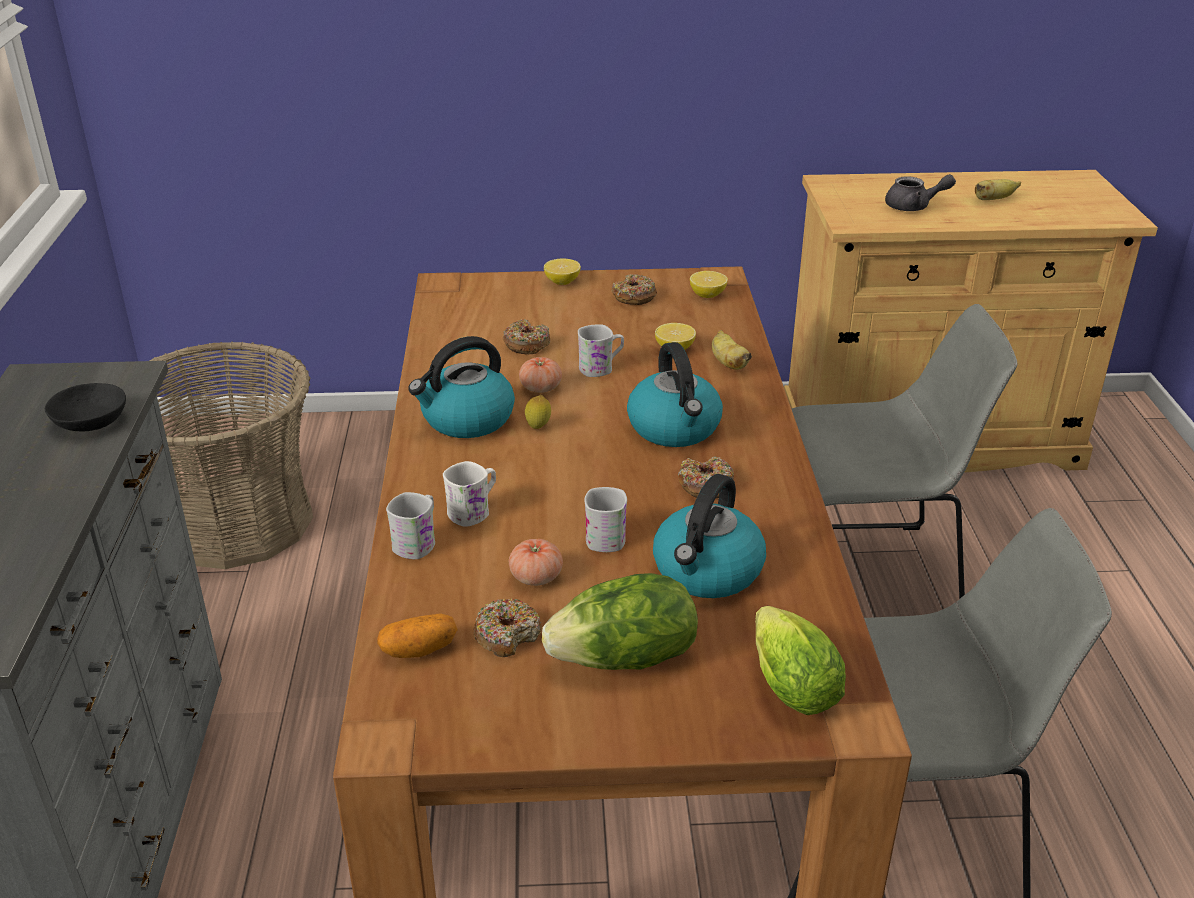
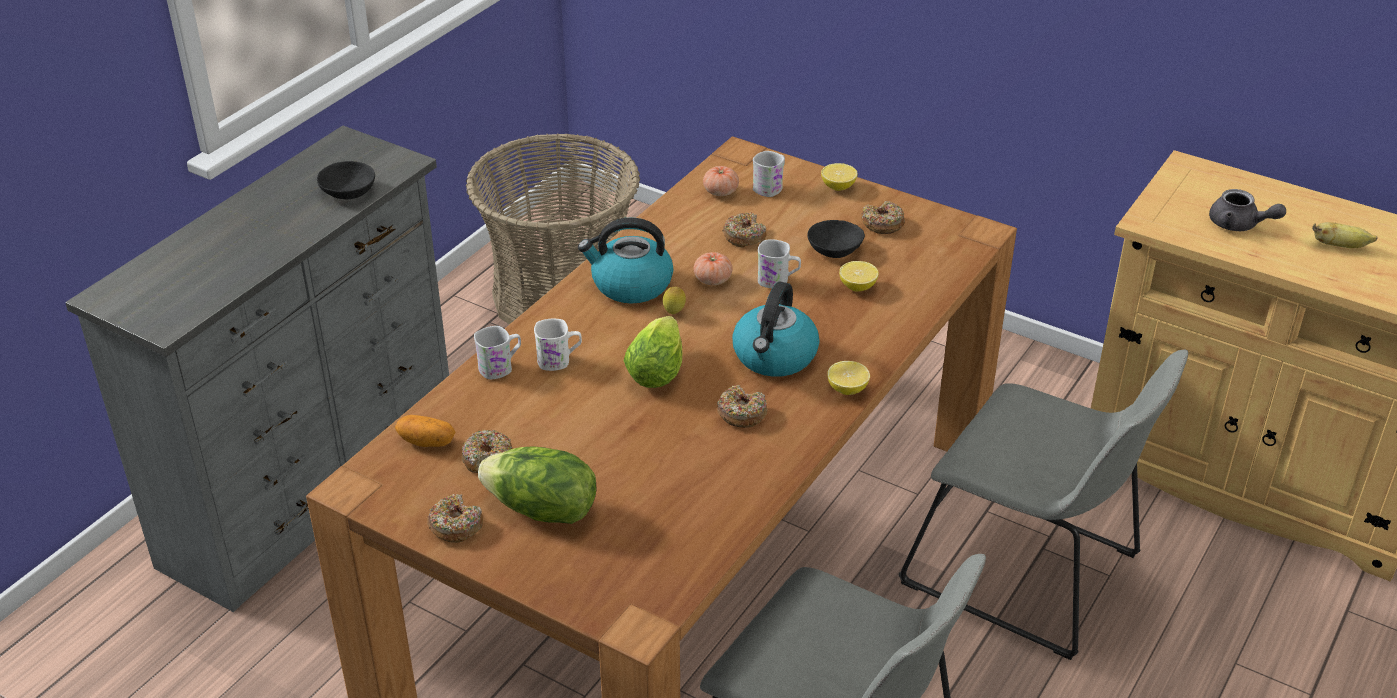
camera: 35 degrees right, 5 degrees up
tomato [509,539,563,586] -> tomato moved to [703,166,739,196]
white mug [584,487,627,552] -> white mug moved to [753,151,785,197]
kettle [653,474,766,598] -> none
lemon [690,271,728,298] -> lemon moved to [827,361,870,395]
banana [712,330,752,370] -> none
lettuce [755,606,846,715] -> lettuce moved to [624,316,682,388]
none -> donut [427,494,483,543]
none -> black bowl [807,220,865,258]

